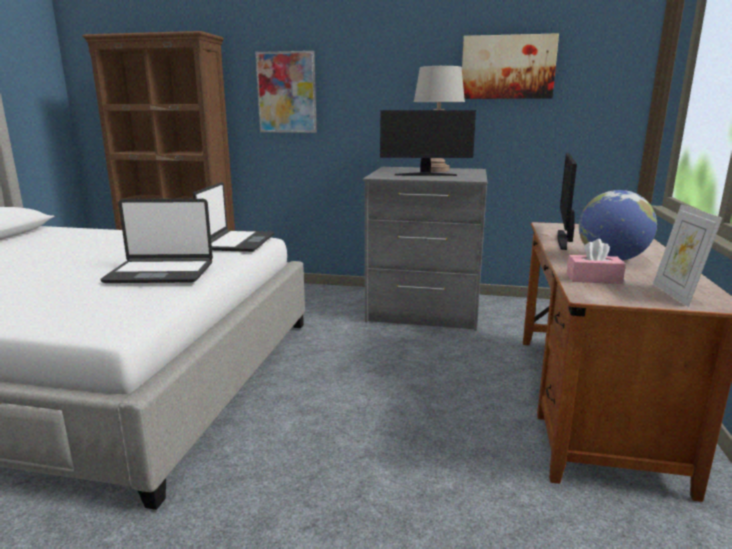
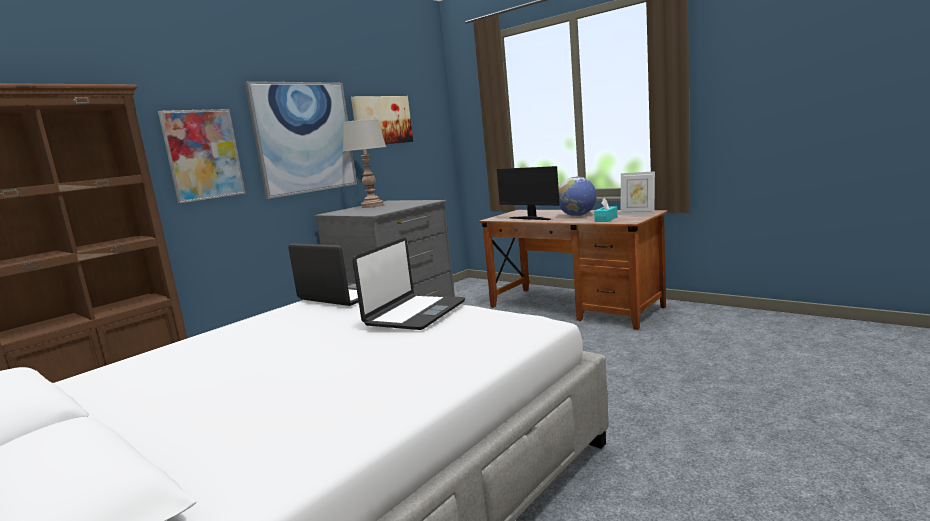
camera: 60 degrees left, 5 degrees down
monitor [380,110,476,176] -> none
pink tissue box [567,239,626,284] -> turquoise tissue box [594,198,618,222]
none -> picture [245,81,357,199]

